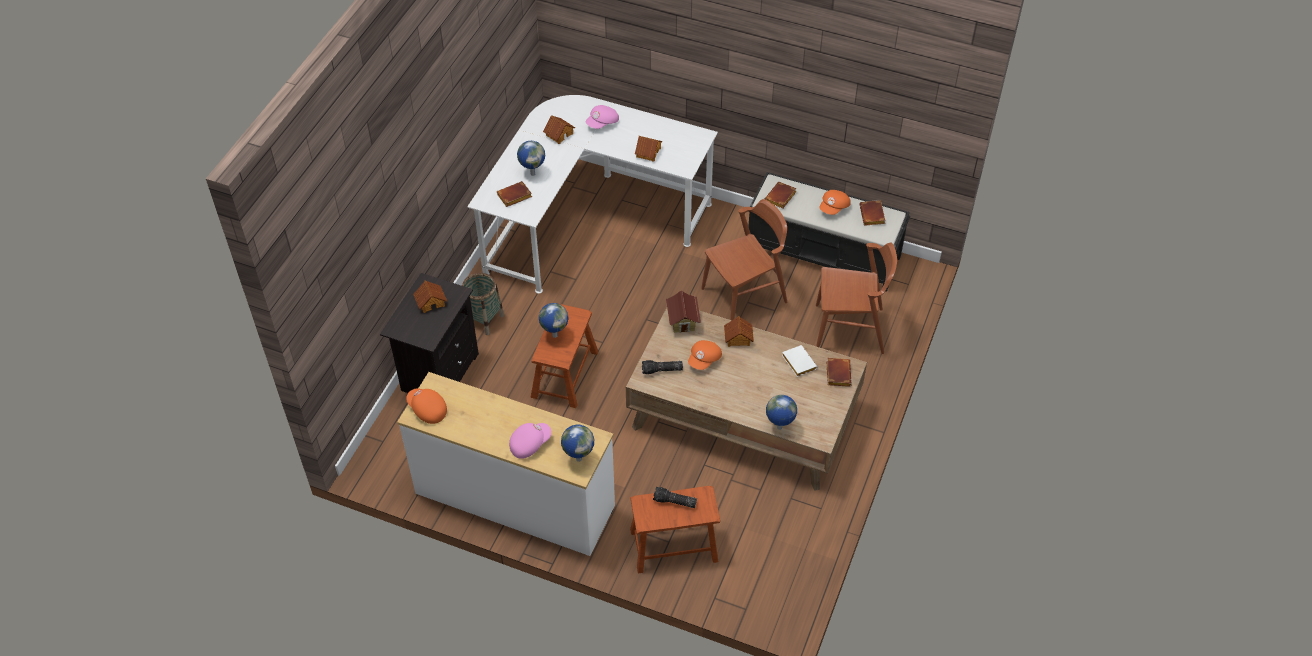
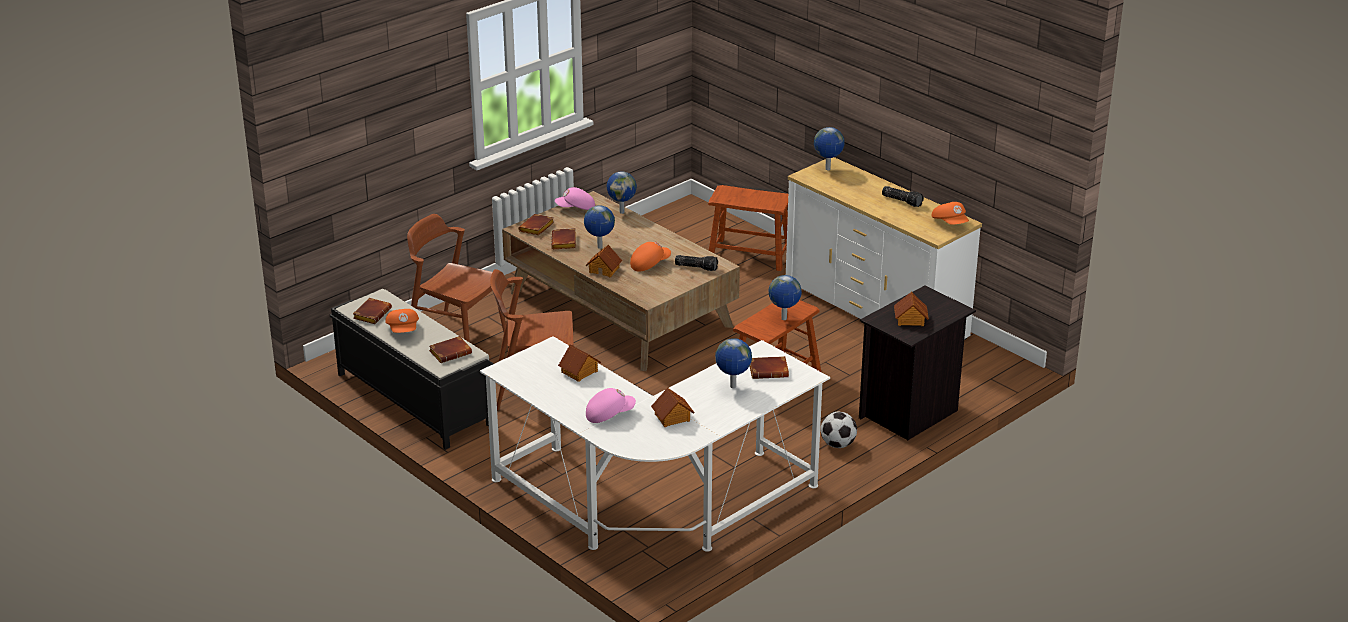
camera: 155 degrees left, 20 degrees down
basket [462,273,504,335] -> football [821,412,857,448]
pink cap [509,423,551,459] -> pink cap moved to [555,187,595,210]
flashlight [653,487,697,508] -> flashlight moved to [882,186,924,207]
toy house [666,291,701,333] -> none
white book [782,345,817,377] -> brown book [551,228,576,249]
orange cap [819,190,851,215] -> orange cap turned 105 degrees clockwise [385,309,419,333]
none -> globe [584,205,615,249]

